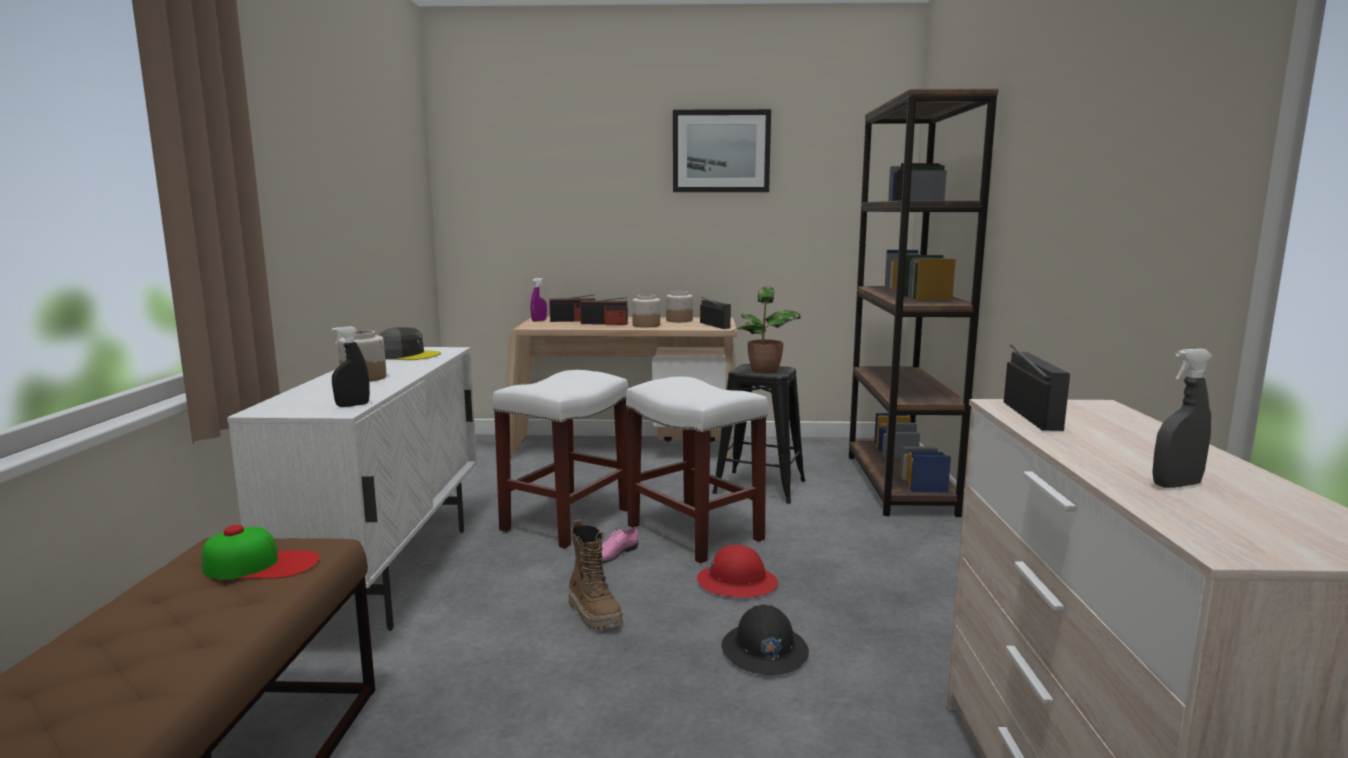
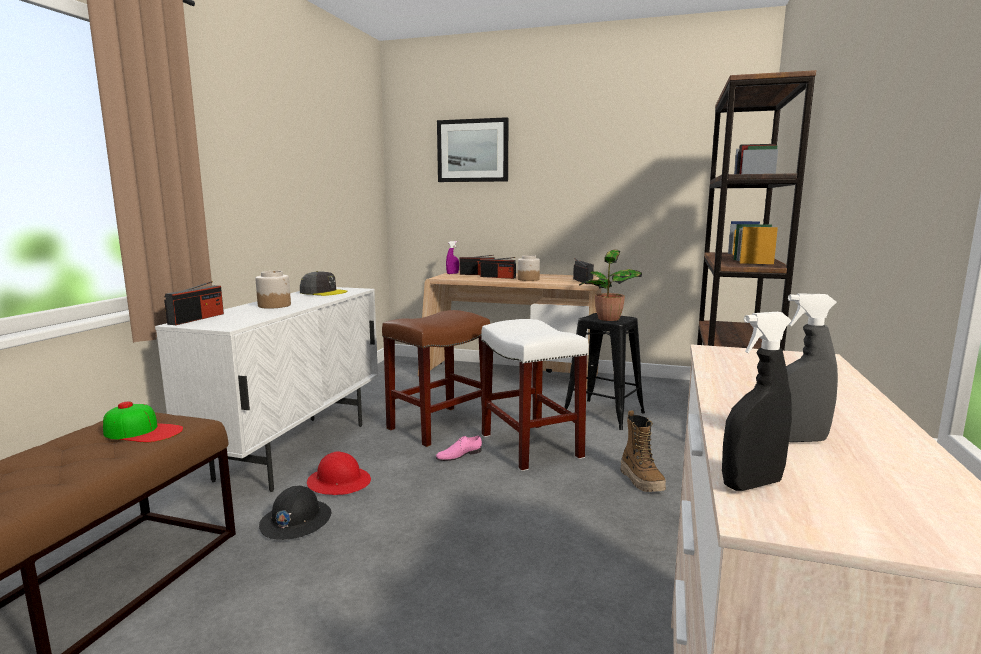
camera: 15 degrees right, 0 degrees up
black spray bottle [332,326,370,407] -> black spray bottle moved to [722,312,792,491]
white stool [492,370,628,549] -> brown stool [382,310,490,447]
boot [568,519,623,630] -> boot moved to [621,411,666,492]
jar [666,291,693,322] -> none
picture [673,109,771,192] -> picture moved to [437,117,509,182]
red hard hat [697,545,778,598] -> red hard hat moved to [307,451,371,495]
black hard hat [721,604,809,675] -> black hard hat moved to [259,486,332,540]
radio [1004,344,1070,431] -> radio moved to [164,281,224,325]

